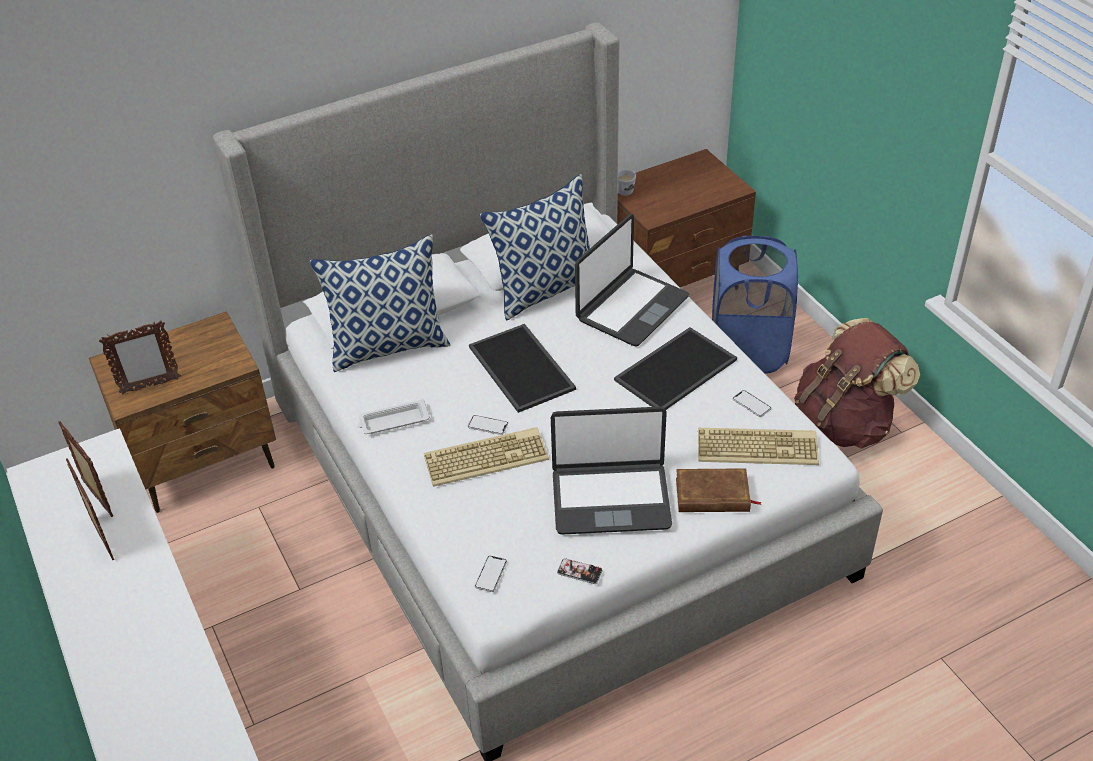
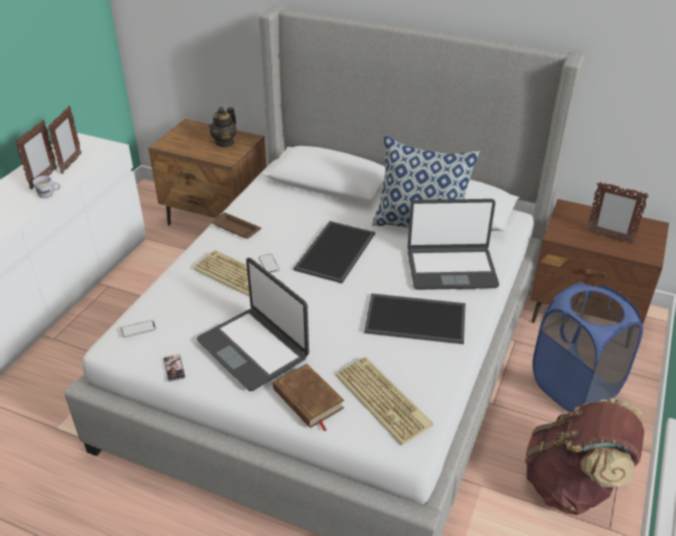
camera: 50 degrees right, 5 degrees down
picture frame [99,320,181,395] -> picture frame moved to [587,182,649,244]
pillow [310,234,450,372] -> none
white tray [358,399,430,434] -> brown tray [211,213,261,239]
white mug [618,170,636,196] -> white mug moved to [33,176,61,198]
phone [733,390,771,417] -> none
none -> teapot [208,107,236,147]

